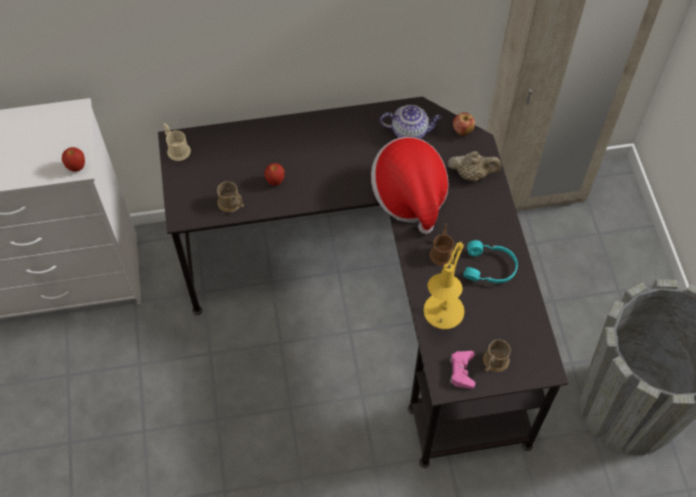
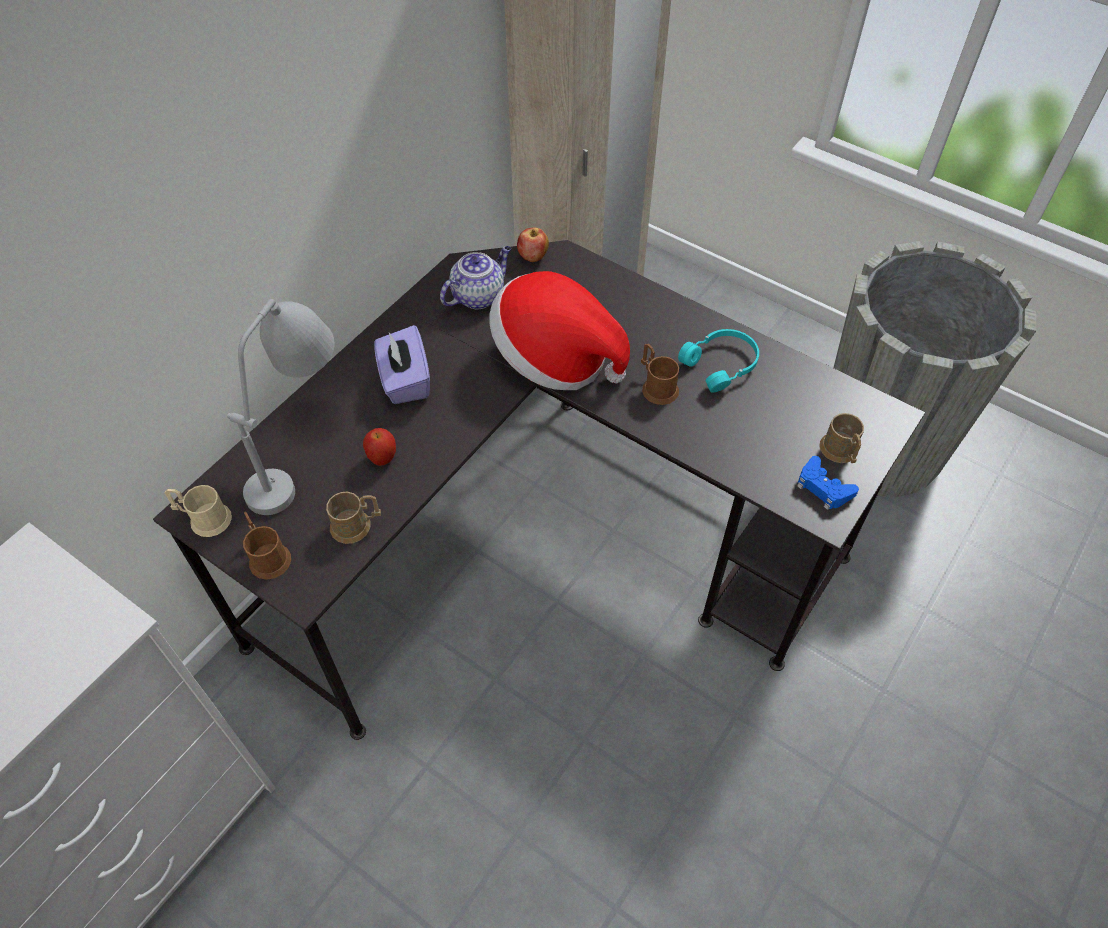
camera: 45 degrees left, 5 degrees down
apple [62,147,85,172] -> none
yellow table lamp [424,242,465,329] -> none
beige teapot [448,151,501,181] -> none
pink game controller [450,351,475,389] -> blue game controller [797,456,859,510]
none -> grey table lamp [227,299,335,515]
none -> brown mug [243,512,291,580]
none -> purple tissue box [374,325,430,404]

